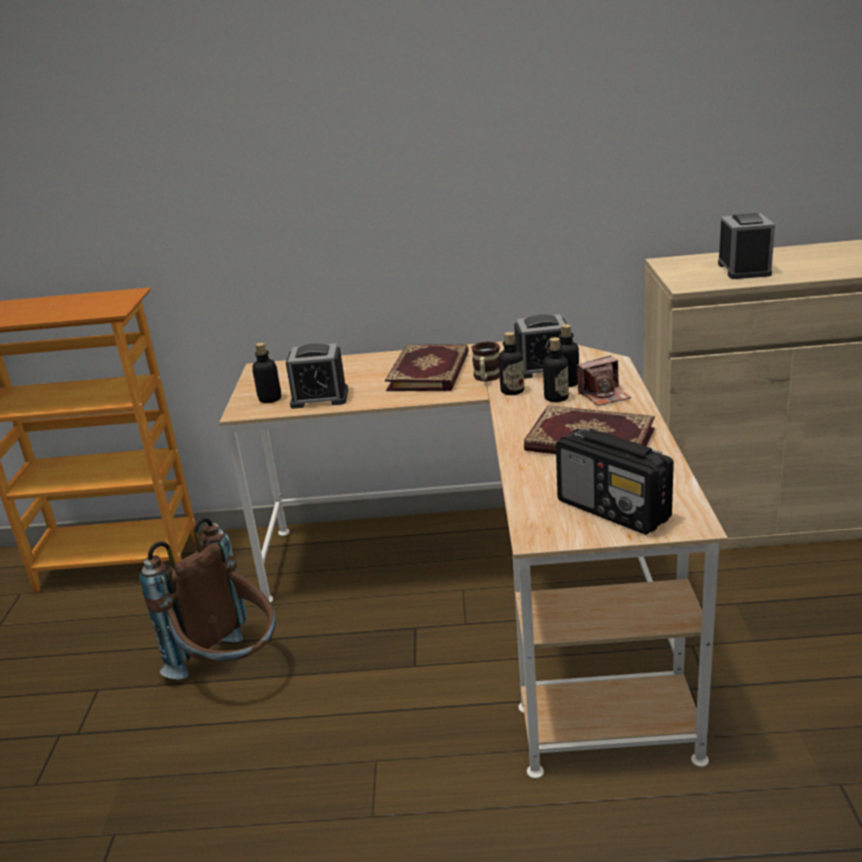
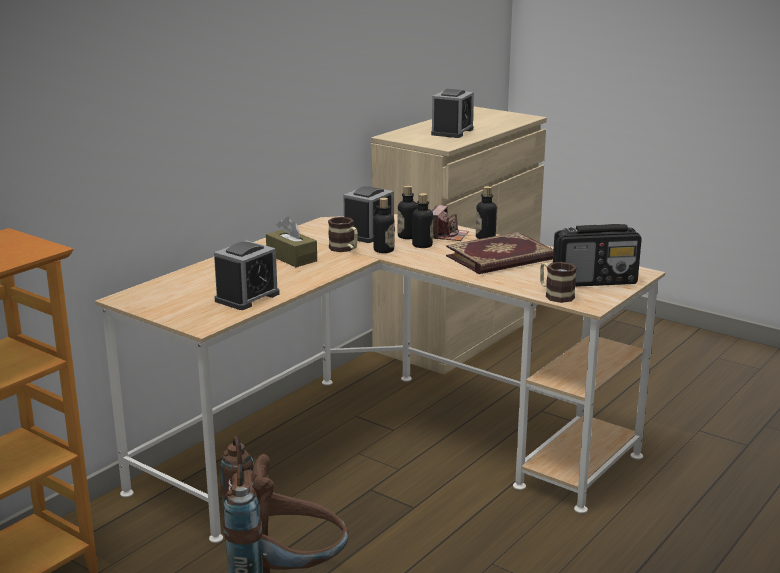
camera: 55 degrees left, 5 degrees down
bottle [252,343,281,403] -> bottle moved to [476,186,497,239]
book [385,344,469,391] -> brown tissue box [266,217,317,267]
alarm clock [718,213,775,279] -> alarm clock turned 75 degrees clockwise [431,89,474,138]
none -> mug [540,262,577,303]

